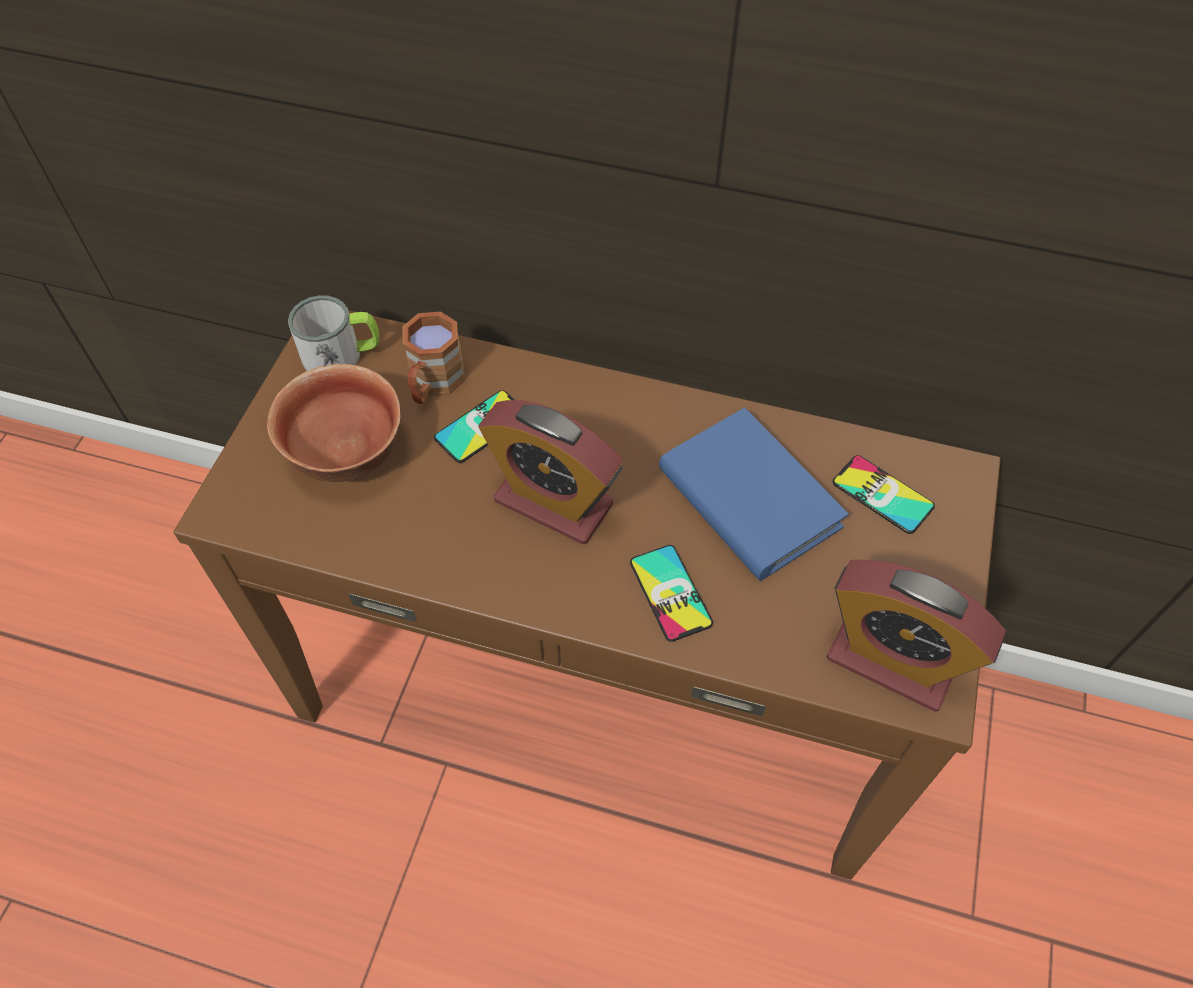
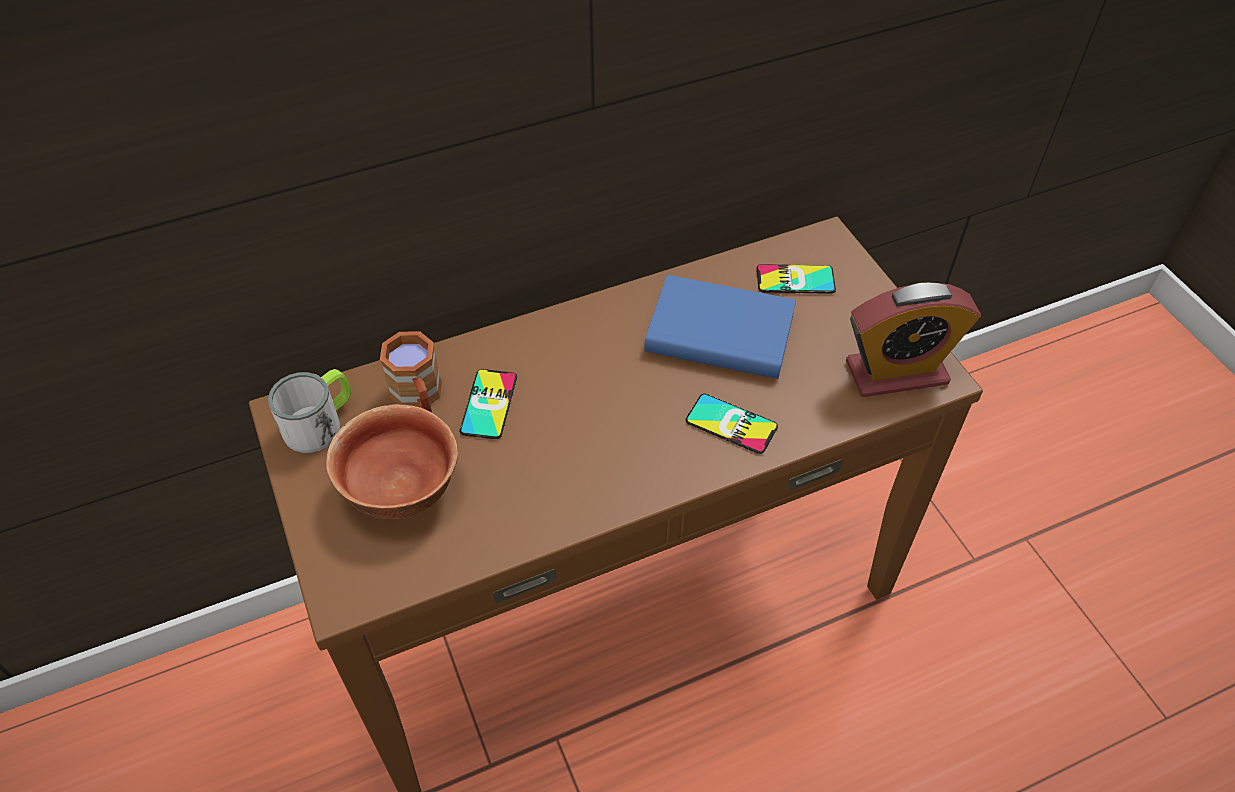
camera: 40 degrees left, 5 degrees down
alarm clock [479,400,623,544] -> none

